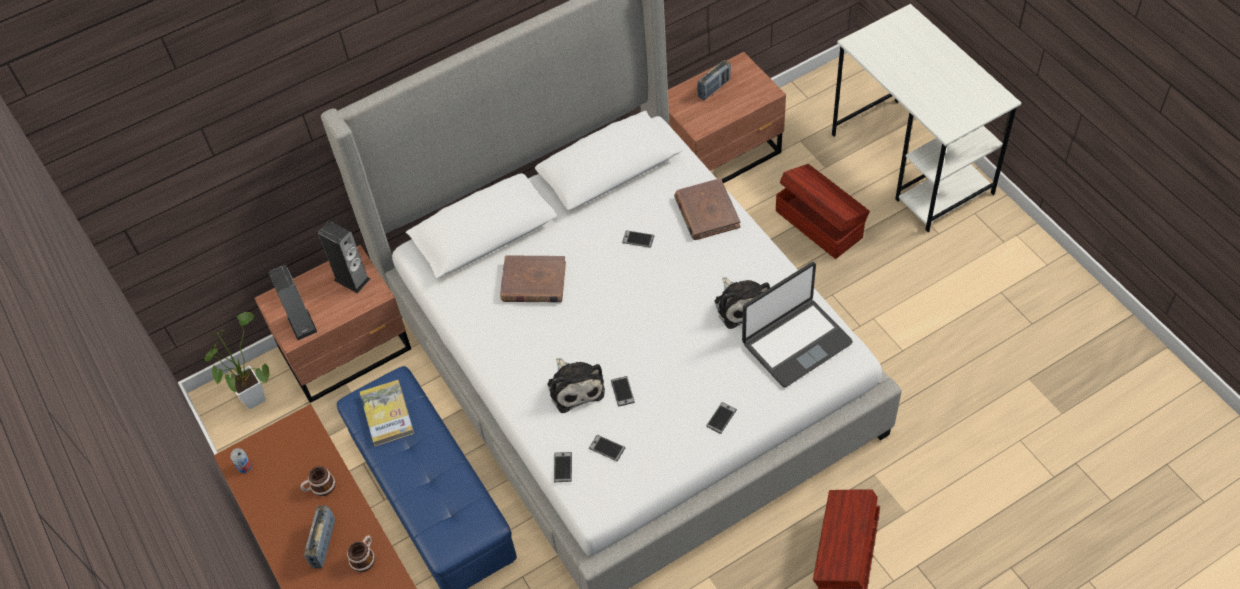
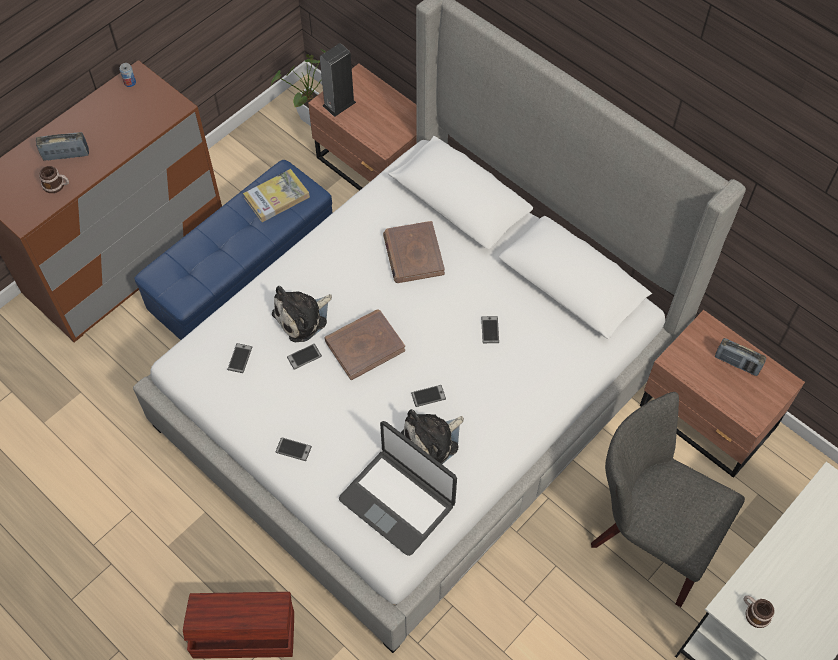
camera: 70 degrees right, 5 degrees up
mug [300,466,336,496] -> mug moved to [744,595,775,628]
speaker [318,221,370,293] -> none
phone [554,452,572,482] -> phone moved to [411,385,446,407]
brown book [674,178,740,240] -> brown book moved to [324,309,405,380]
brown storage box [776,164,870,259] -> grey chair [591,392,745,607]

